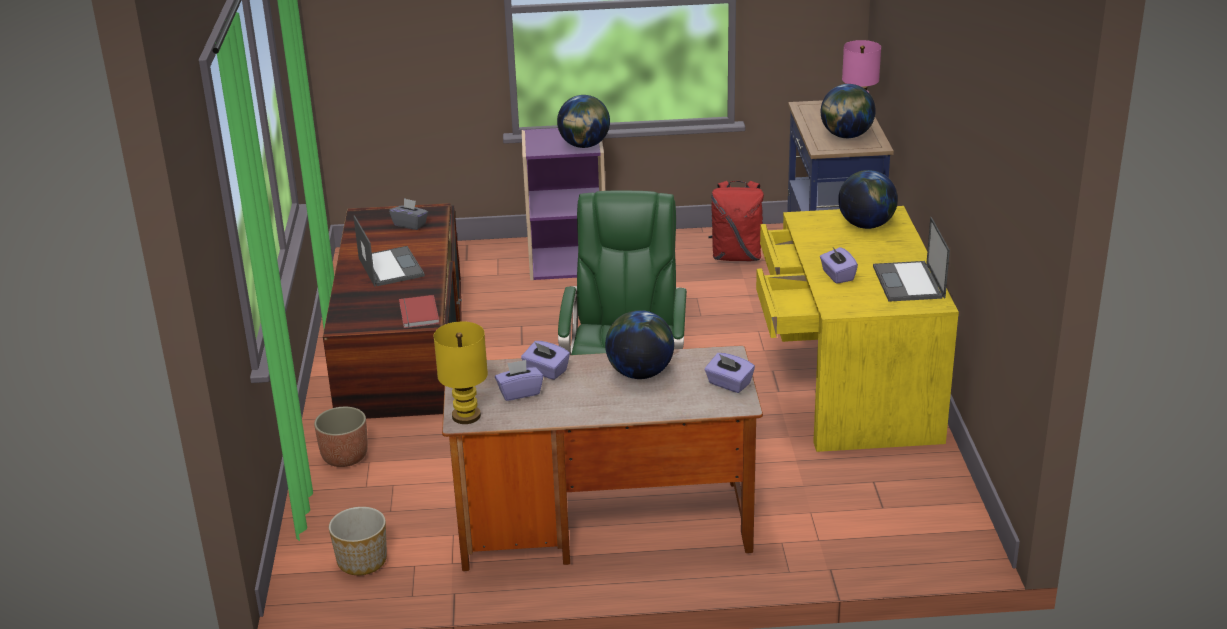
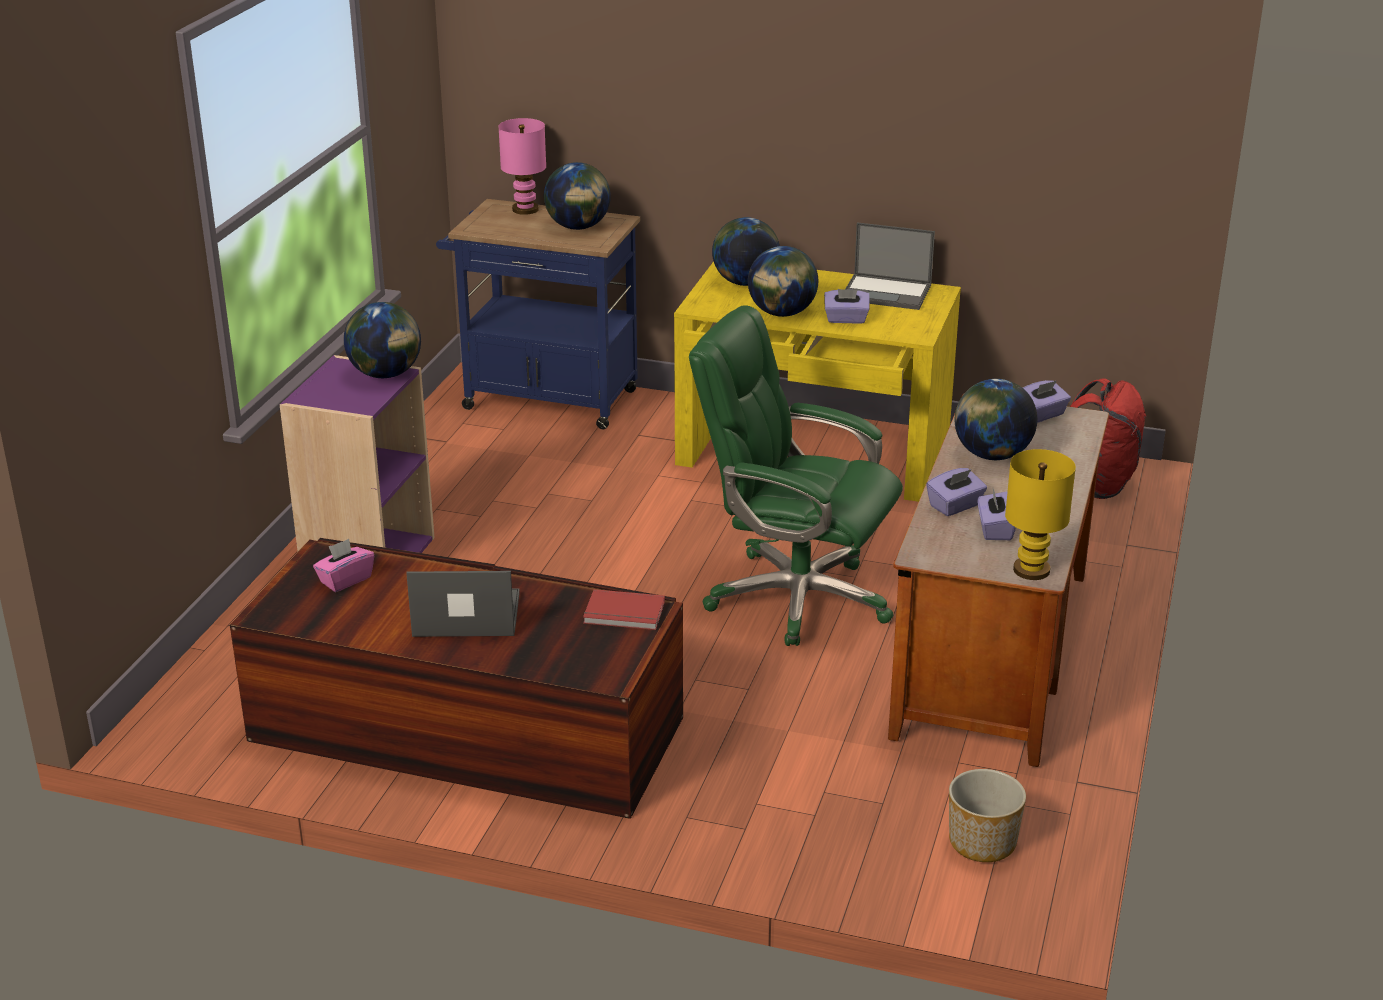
camera: 70 degrees left, 0 degrees up
planter [314,407,368,467] -> none
grey tissue box [389,198,428,230] -> pink tissue box [313,539,374,592]
red backpack [708,181,764,261] -> red backpack moved to [1070,379,1147,499]
none -> globe [748,246,818,317]

